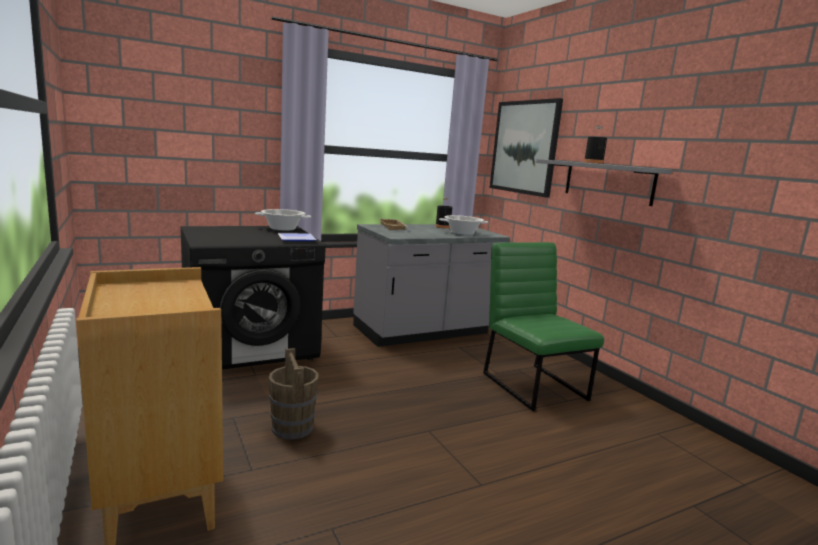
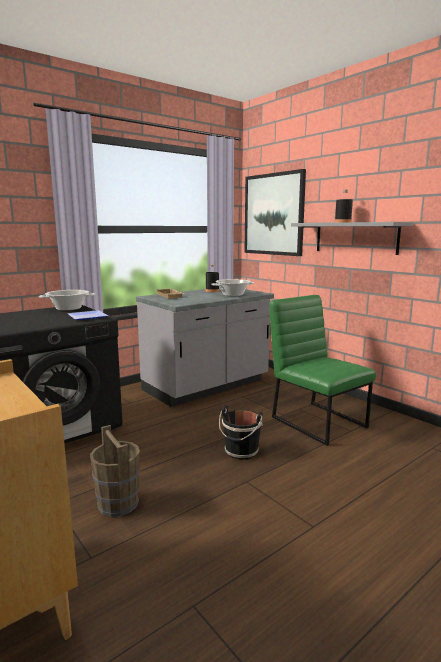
camera: 10 degrees left, 0 degrees up
none -> black bucket [219,405,263,460]

